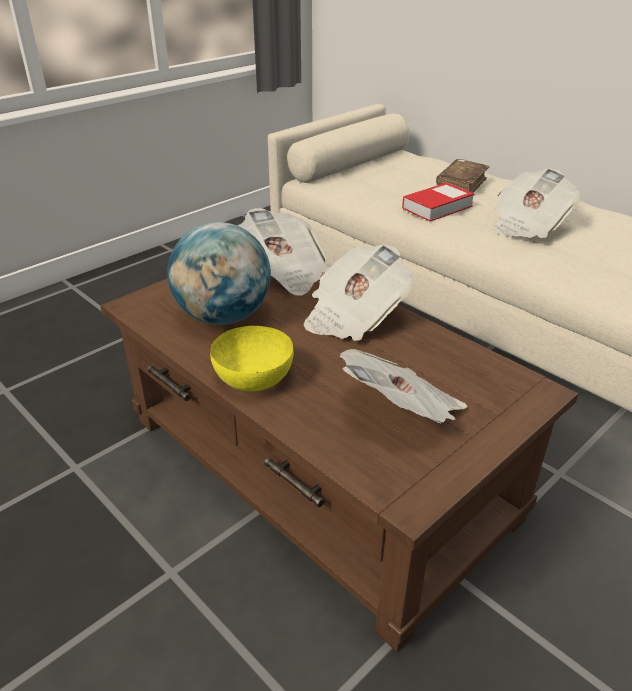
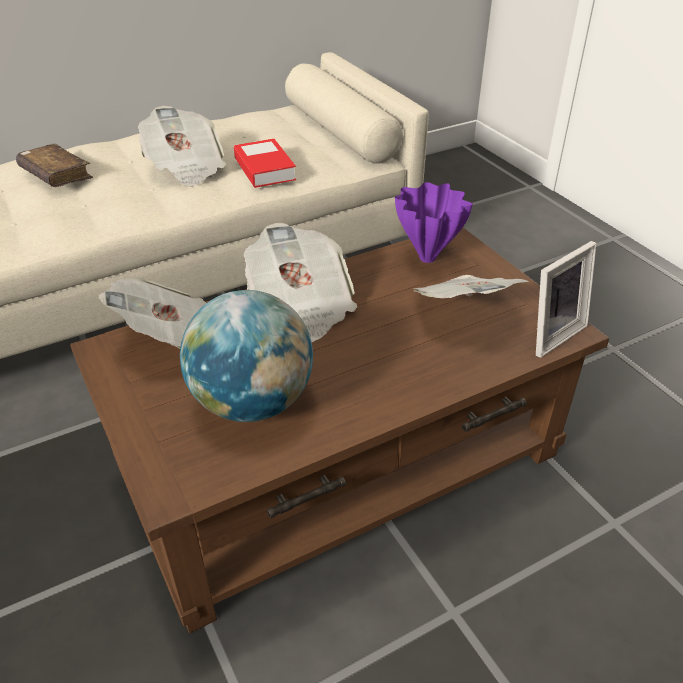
camera: 75 degrees left, 5 degrees up
yellow bowl [210,326,294,391] -> none
book [402,183,475,221] -> book moved to [234,139,296,188]
none -> purple vase [395,182,473,263]
none -> picture frame [536,241,597,358]

